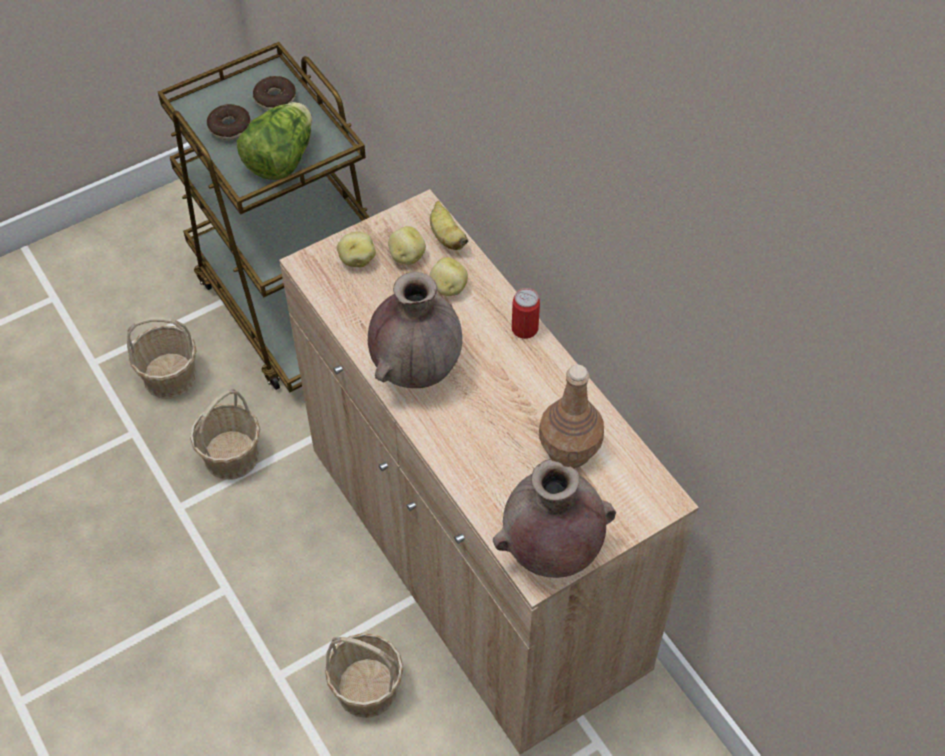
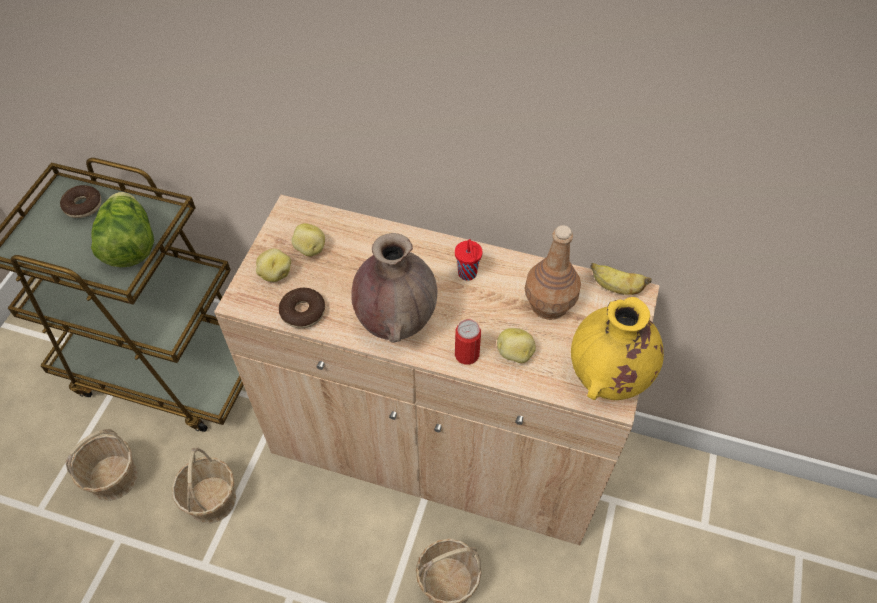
camera: 40 degrees left, 0 degrees up
donut [207,104,251,140] -> donut moved to [279,288,325,328]
potato [429,257,468,296] -> potato moved to [497,328,536,363]
banana [430,201,468,250] -> banana moved to [591,263,652,295]
brown vase [493,459,616,578] -> yellow vase [571,297,664,400]
can [512,288,540,339] -> can moved to [455,319,481,365]
none -> red cup [455,239,483,281]

